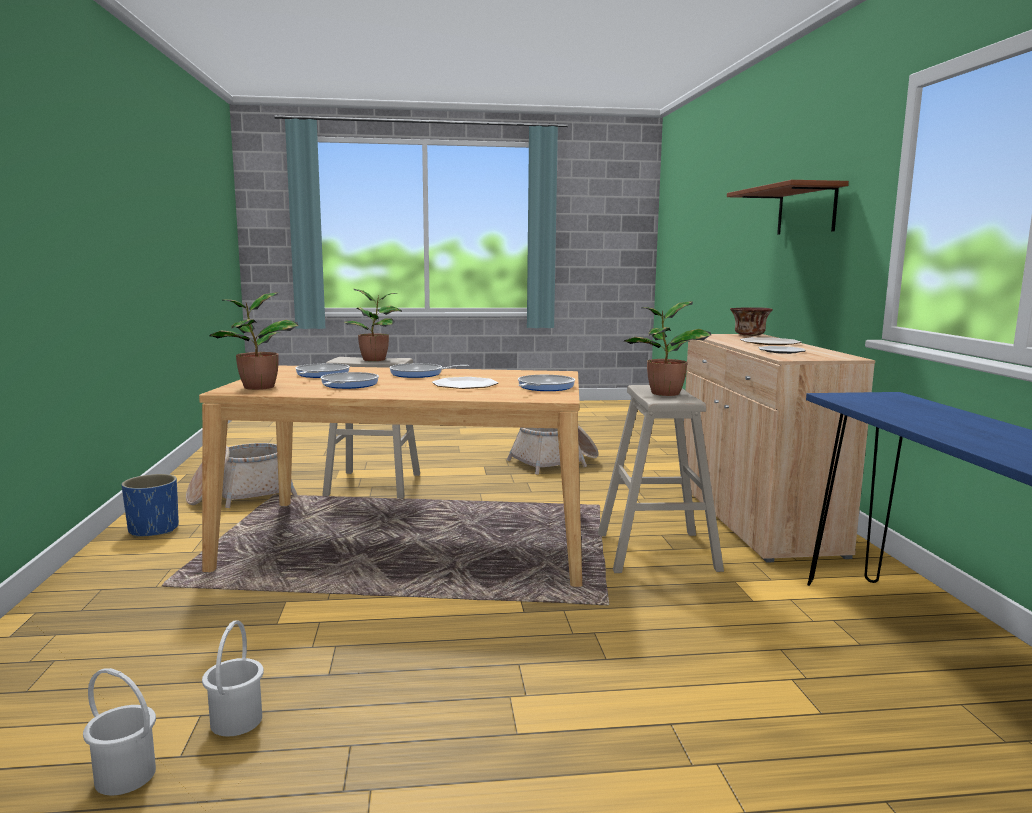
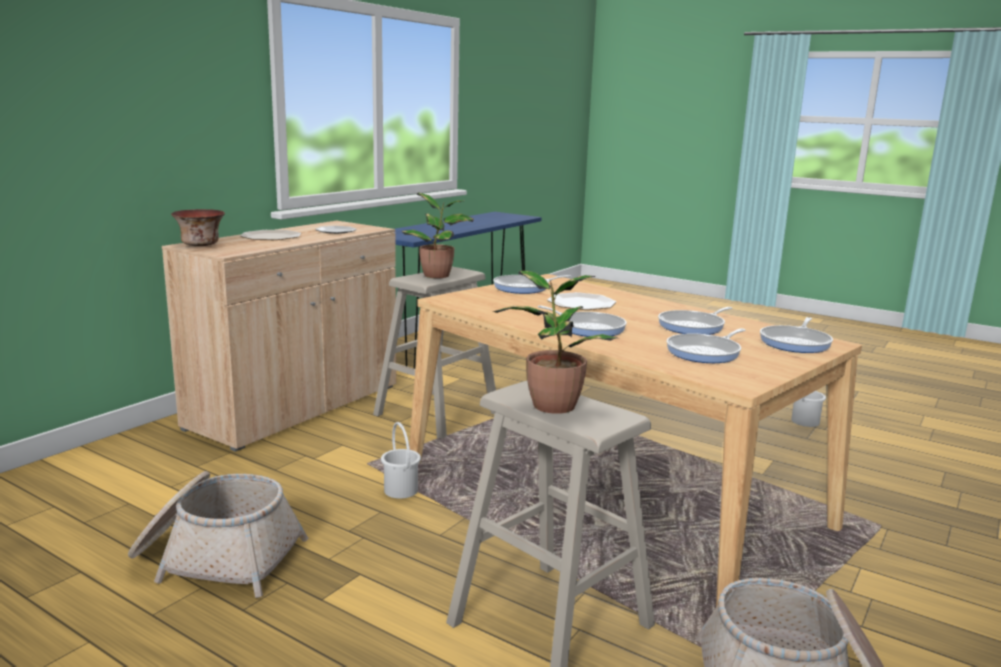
camera: 140 degrees left, 5 degrees up
white bucket [83,668,156,795] -> white bucket moved to [381,422,421,499]
blue planter [122,474,179,538] -> none
potted plant [209,292,299,390] -> frying pan [760,317,833,353]
brown shelf [727,180,849,235] -> none

